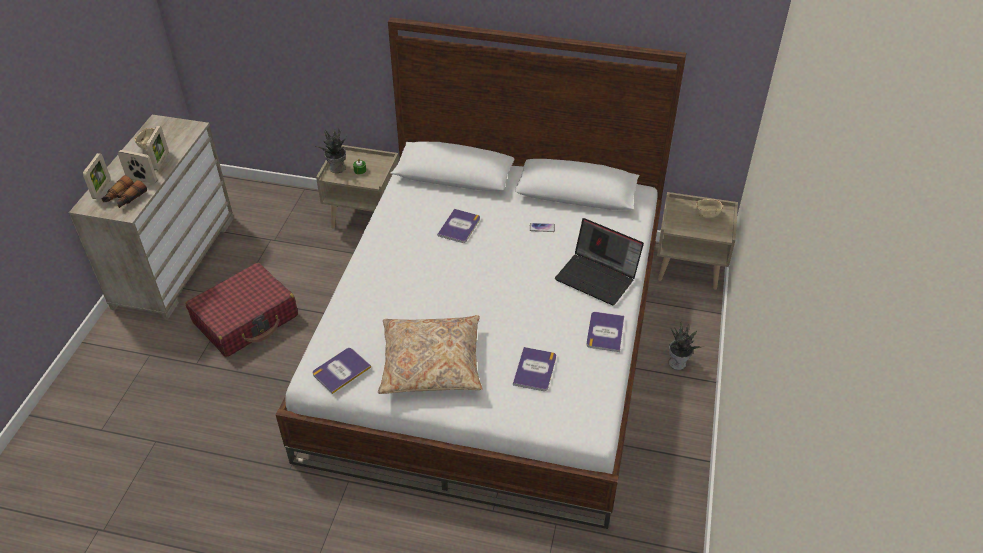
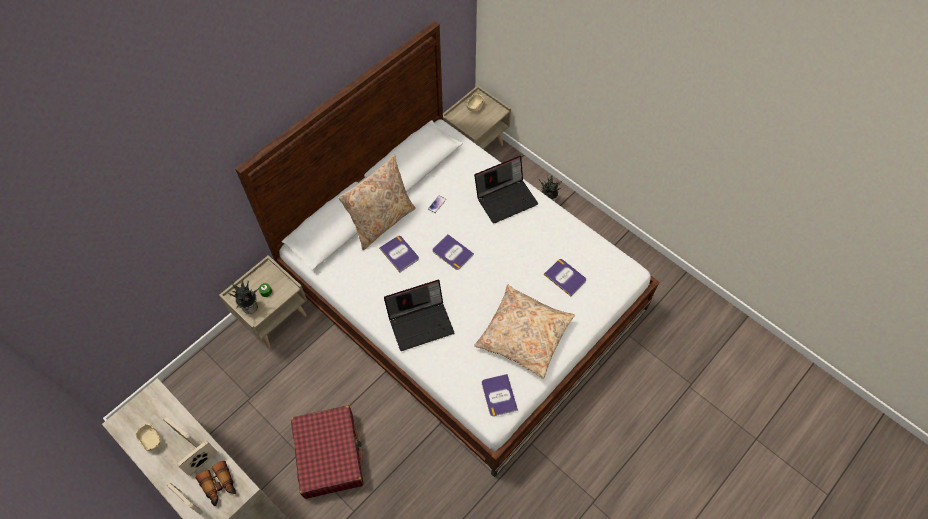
camera: 60 degrees left, 15 degrees up
book [586,312,624,352] -> book moved to [433,234,474,270]
none -> beige pillow [338,155,416,250]
none -> laptop [384,280,454,351]

